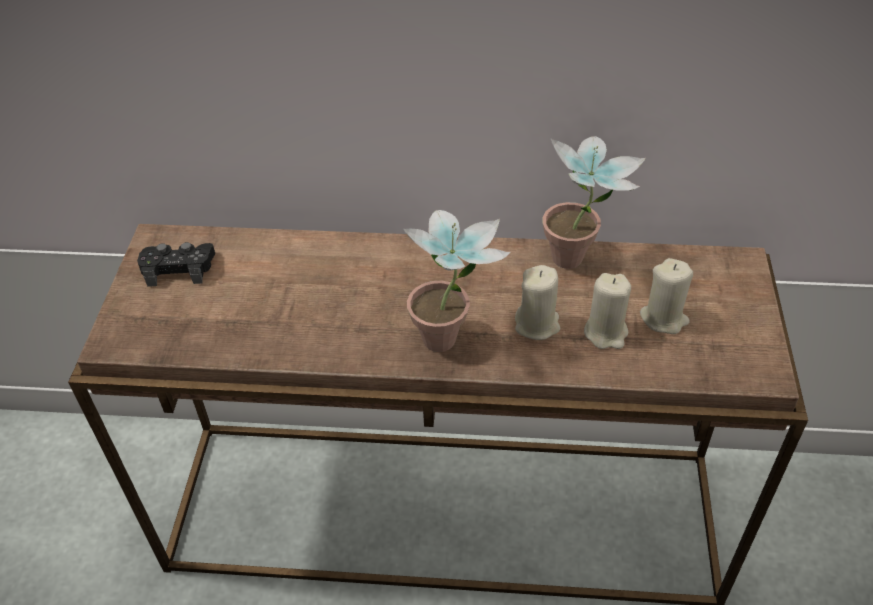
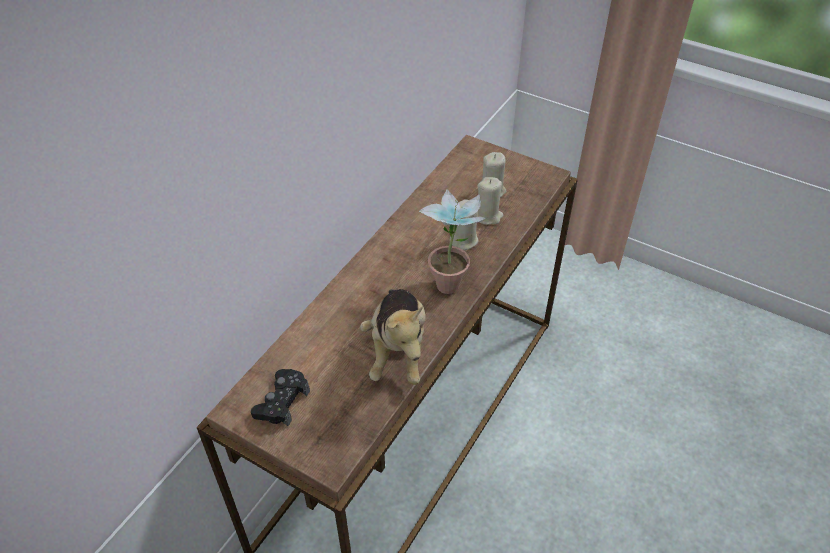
camera: 65 degrees left, 0 degrees up
potted plant [543,136,646,269] -> none
none -> plush toy [360,289,425,385]

